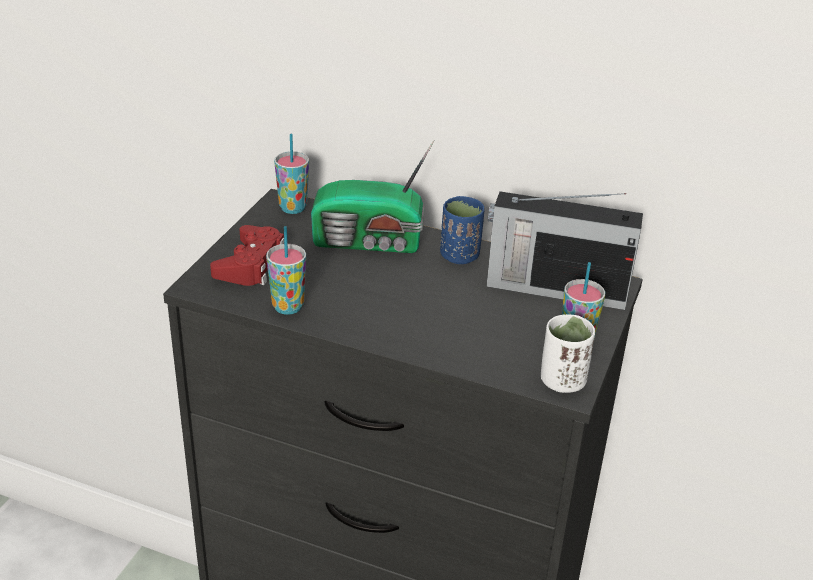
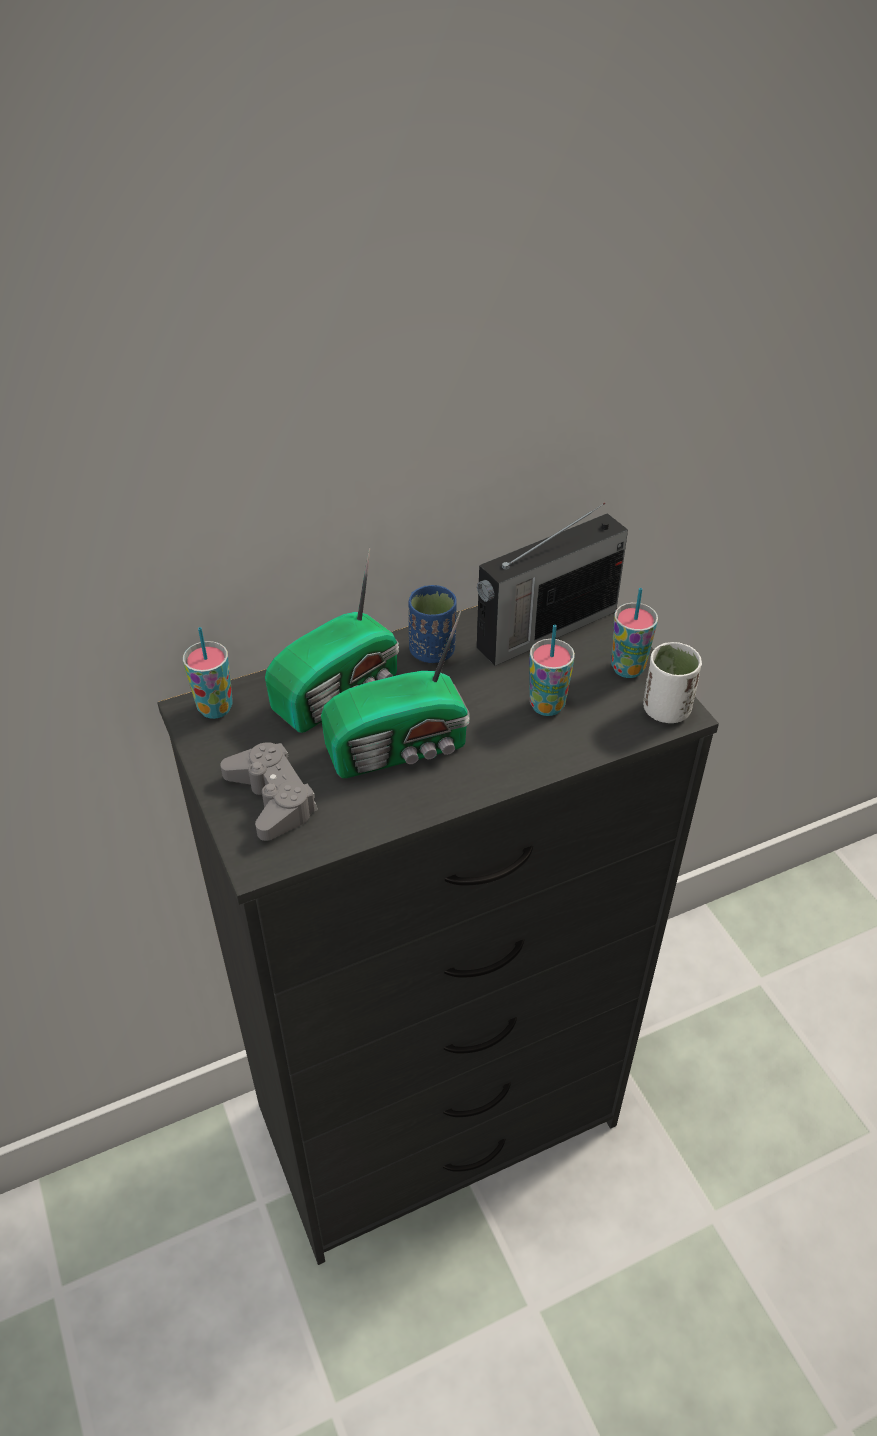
camera: 45 degrees left, 10 degrees up
red game controller [210,225,284,286] -> grey game controller [220,742,318,841]
cup [266,226,306,315] -> cup moved to [529,625,575,716]
none -> radio [321,610,470,778]

